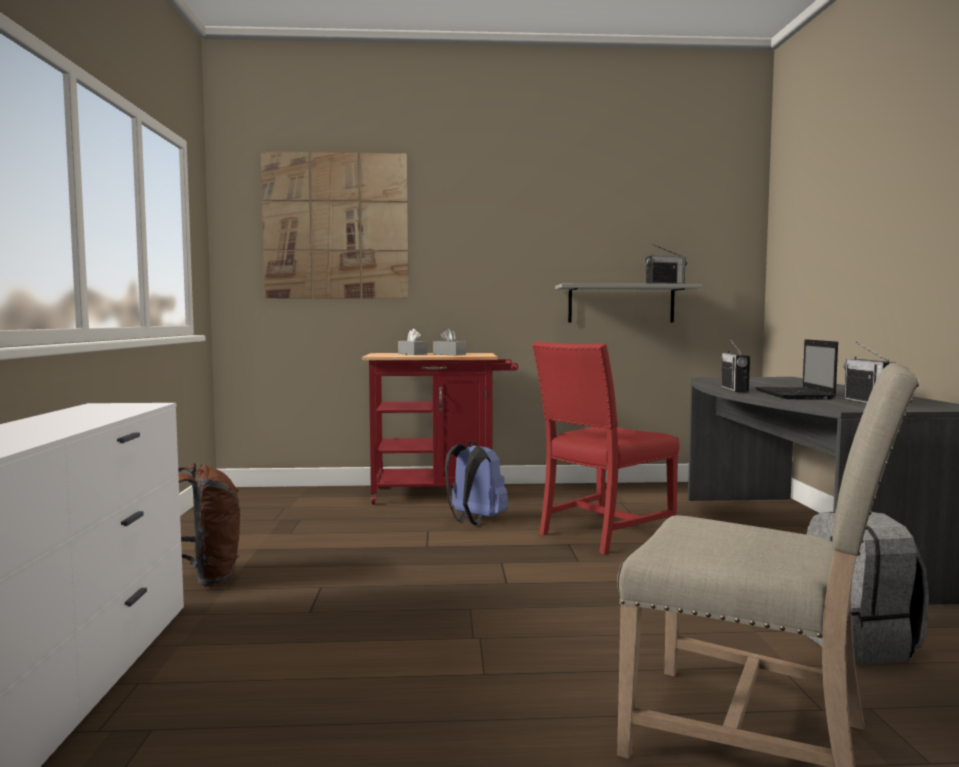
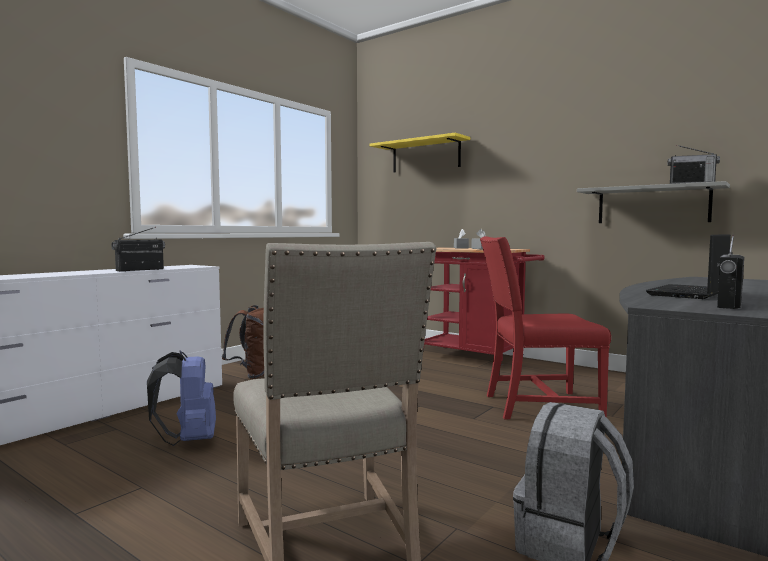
camera: 40 degrees right, 0 degrees up
picture [261,152,409,299] -> yellow shelf [369,133,470,172]
blue backpack [445,440,508,525] -> blue backpack moved to [147,350,216,446]
radio [721,338,750,392] -> radio moved to [111,227,165,271]

